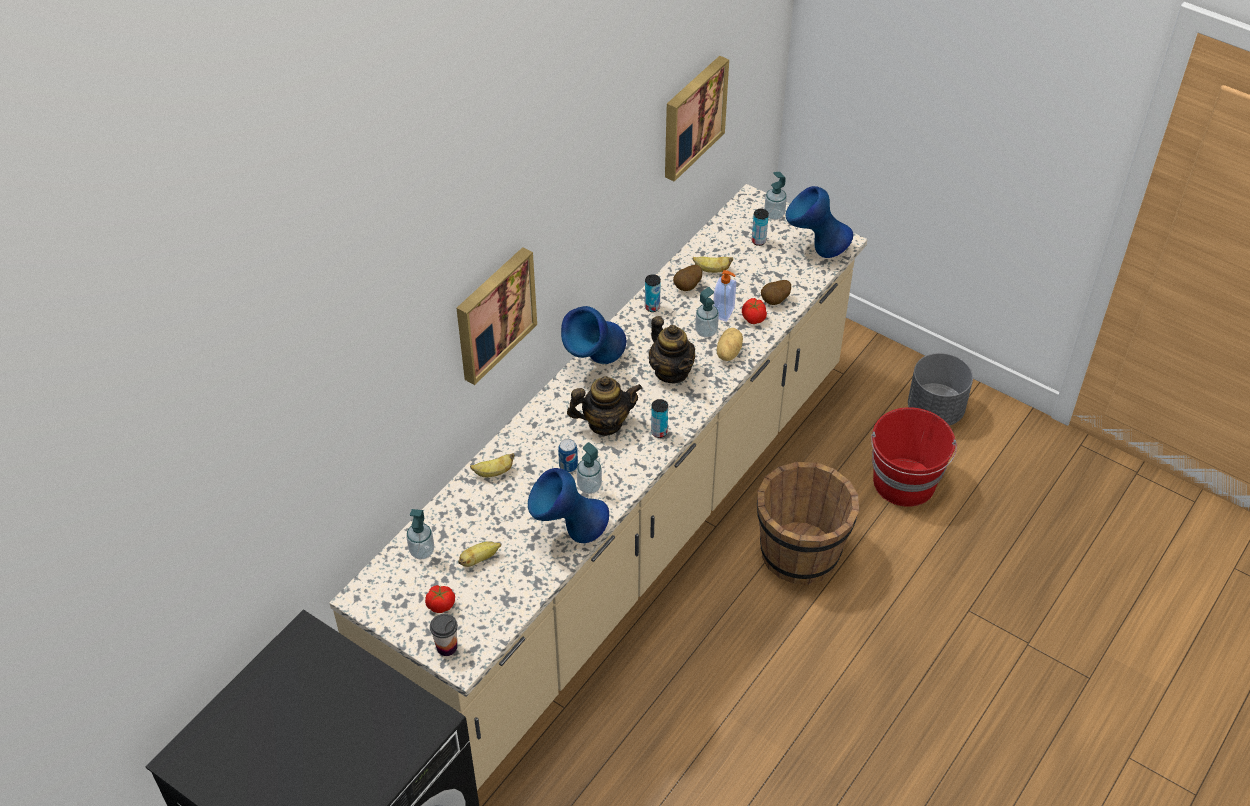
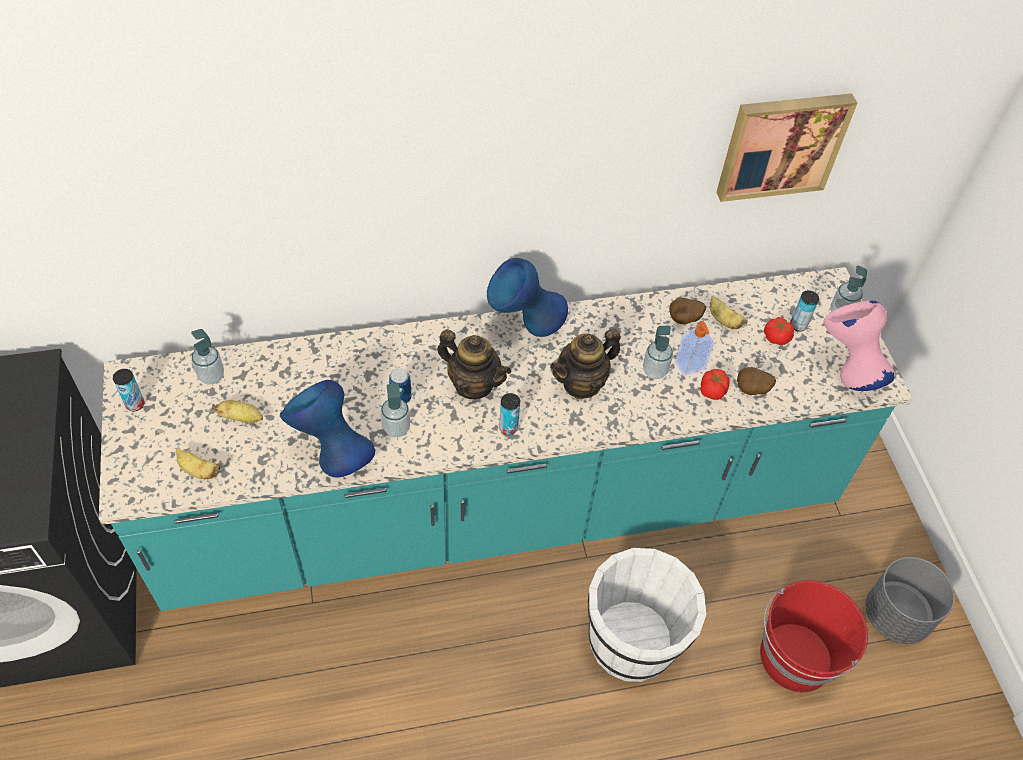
camera: 40 degrees right, 5 degrees up
beige counter [329,184,867,790] -> turquoise counter [99,267,913,611]
tomato [425,585,455,613] -> tomato moved to [764,317,794,345]
cup [430,614,458,656] -> none
picture [456,247,537,385] -> none
banana [470,453,515,477] -> banana moved to [176,448,220,479]
can [645,274,661,312] -> can moved to [113,369,144,411]
teapot [649,316,695,383] -> teapot turned 45 degrees clockwise [550,329,621,399]
potato [717,328,743,361] -> none
brown bucket [757,462,859,585] -> white bucket [588,548,706,682]
blue vase [786,186,853,258] -> pink vase [823,300,895,391]

